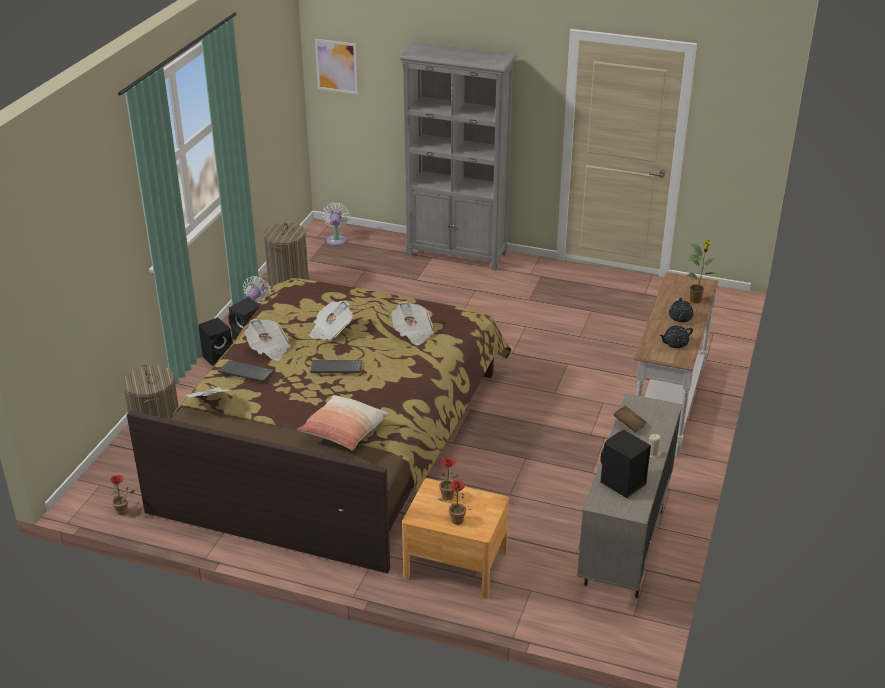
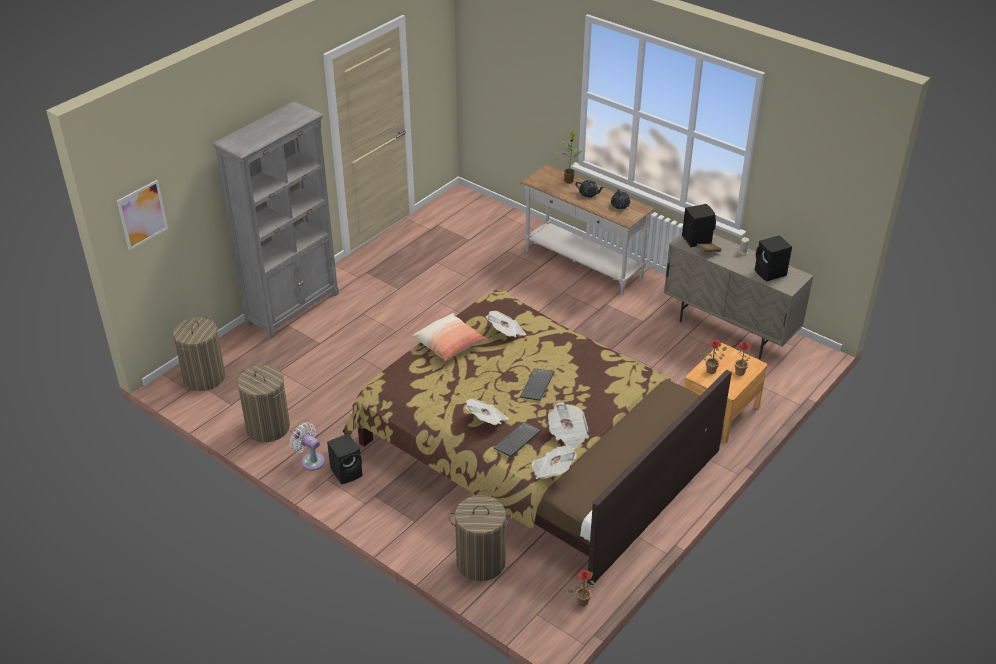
camera: 70 degrees left, 5 degrees up
black speaker [198,317,233,366] -> black speaker moved to [682,204,716,247]
pillow [297,395,390,451] -> pillow moved to [412,313,487,361]
newspaper [309,301,353,341] -> newspaper moved to [548,402,589,450]
white fan [322,203,350,246] -> laundry basket [173,317,225,391]

